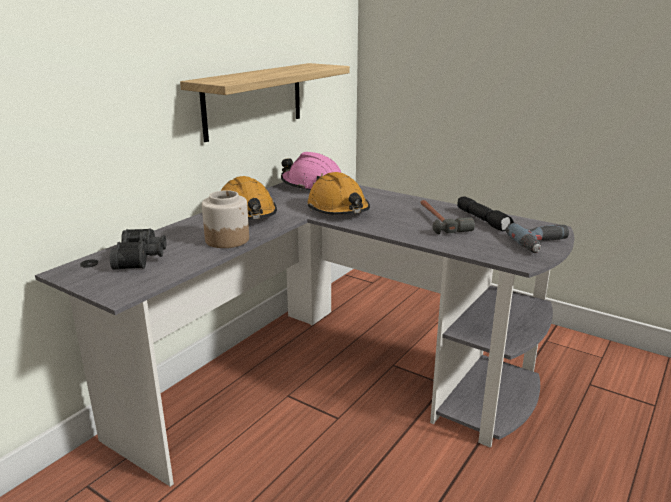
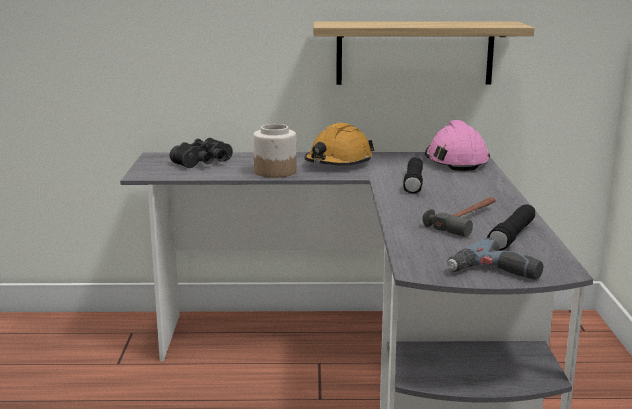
camera: 55 degrees right, 5 degrees down
orange hard hat [308,172,370,215] -> black flashlight [403,157,423,193]

